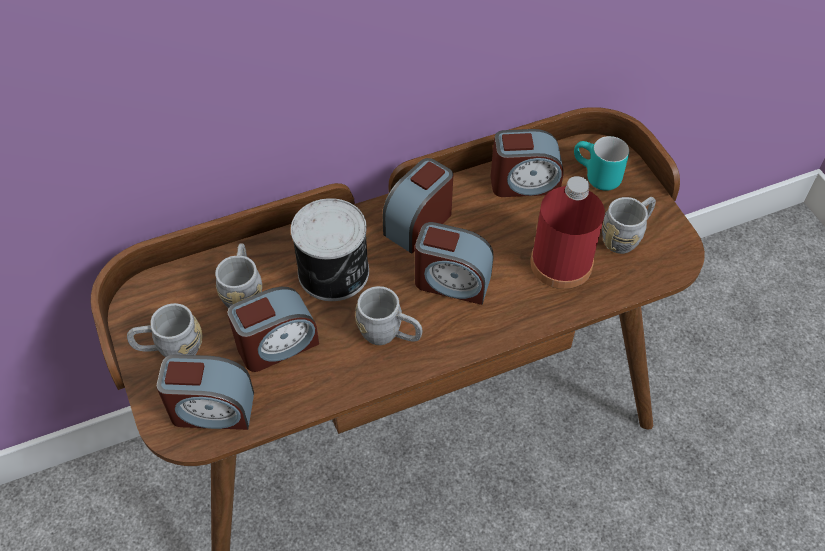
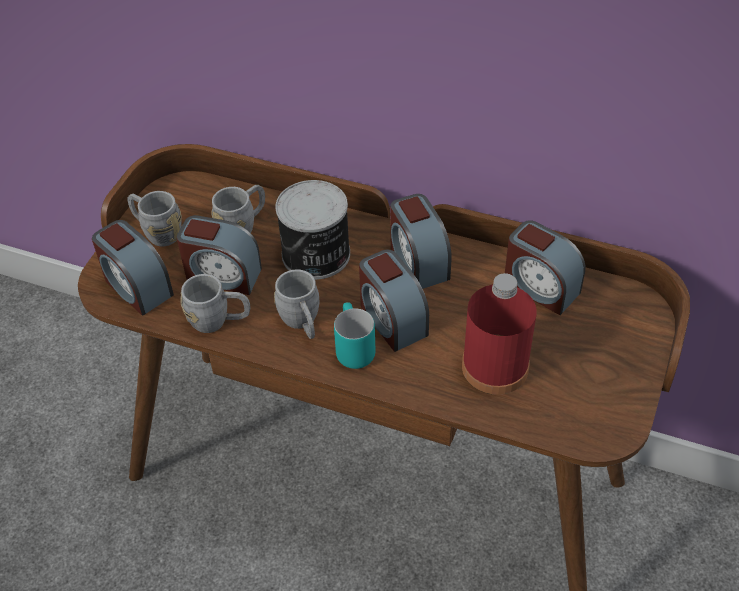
camera: 45 degrees right, 5 degrees down
alarm clock [383,158,453,254] -> alarm clock turned 105 degrees counterclockwise [390,194,452,289]
turquoise mug [574,136,629,191] -> turquoise mug moved to [334,302,376,369]
grey mug [602,197,656,254] -> grey mug moved to [180,274,250,333]

